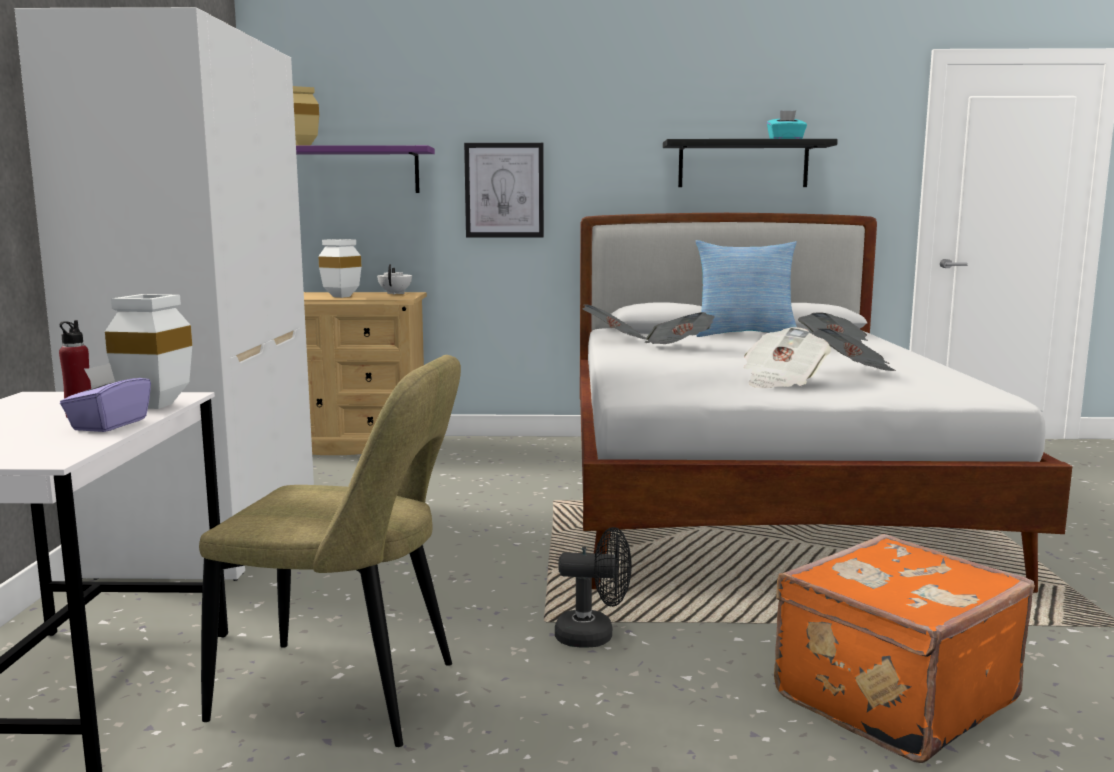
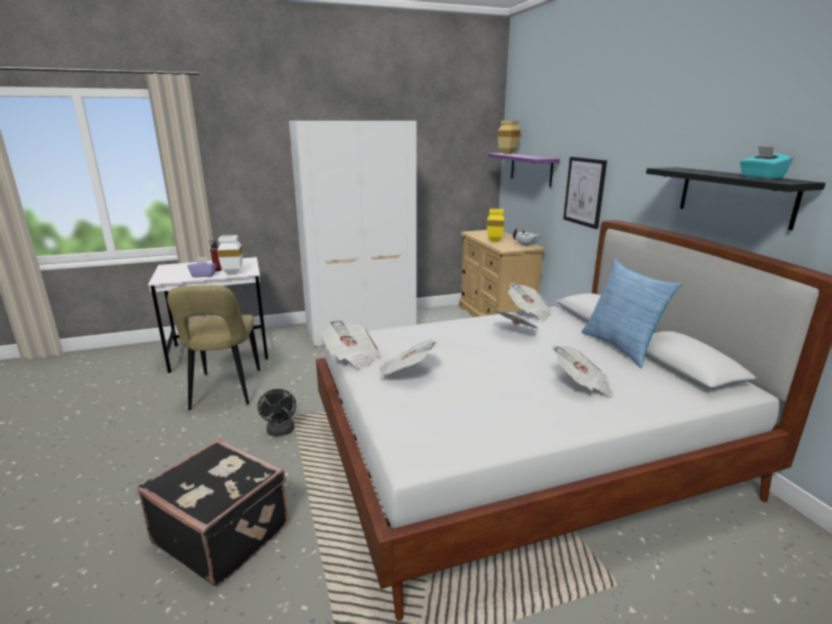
camera: 70 degrees right, 10 degrees up
white vase [318,239,361,298] -> yellow vase [487,209,505,242]
orange suitcase [774,534,1035,763] -> black suitcase [137,439,288,586]
newspaper [811,328,896,371] -> newspaper moved to [322,319,380,369]

